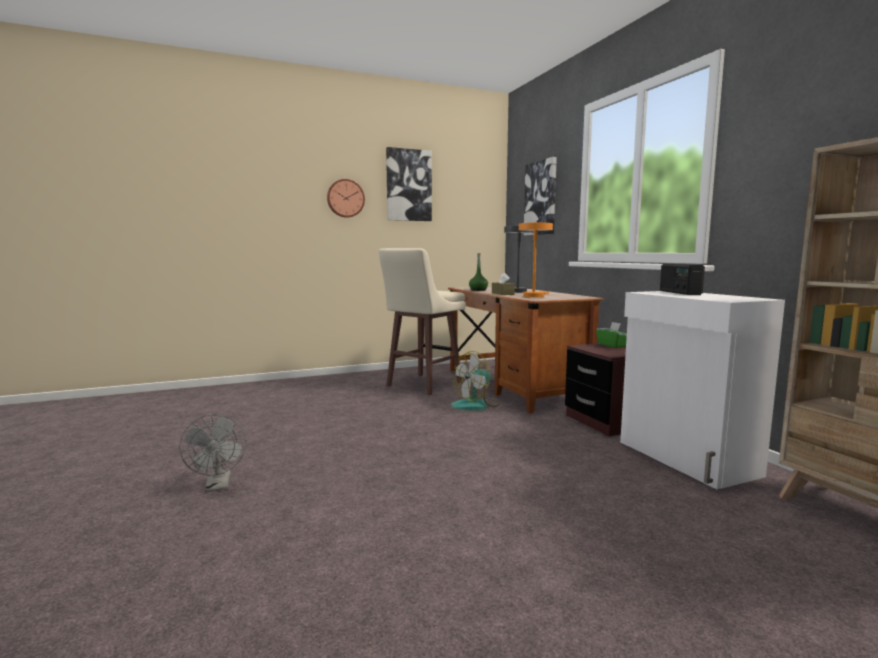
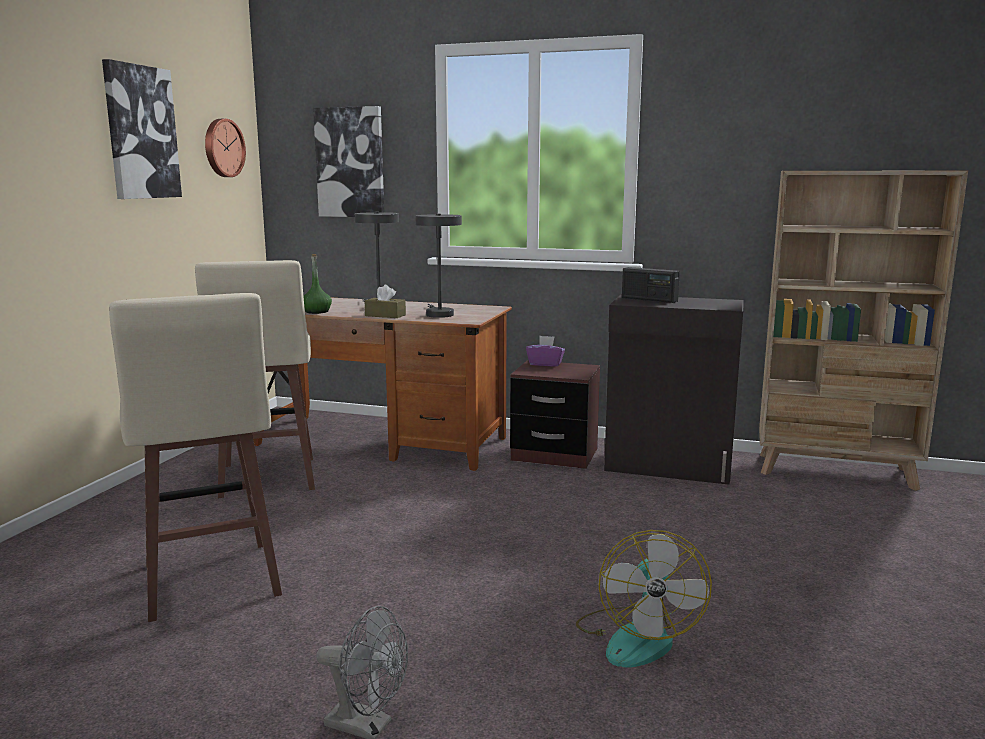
camera: 50 degrees left, 5 degrees up
wall clock [327,179,365,218] -> wall clock moved to [205,118,246,177]
fan [451,351,500,411] -> fan moved to [576,530,712,668]
orange table lamp [519,222,553,297] -> grey table lamp [415,214,462,318]
green tissue box [596,322,627,348] -> purple tissue box [526,336,565,367]
white cabinet [620,291,785,489] -> black cabinet [604,295,744,485]
none -> beige stool [109,293,282,622]

